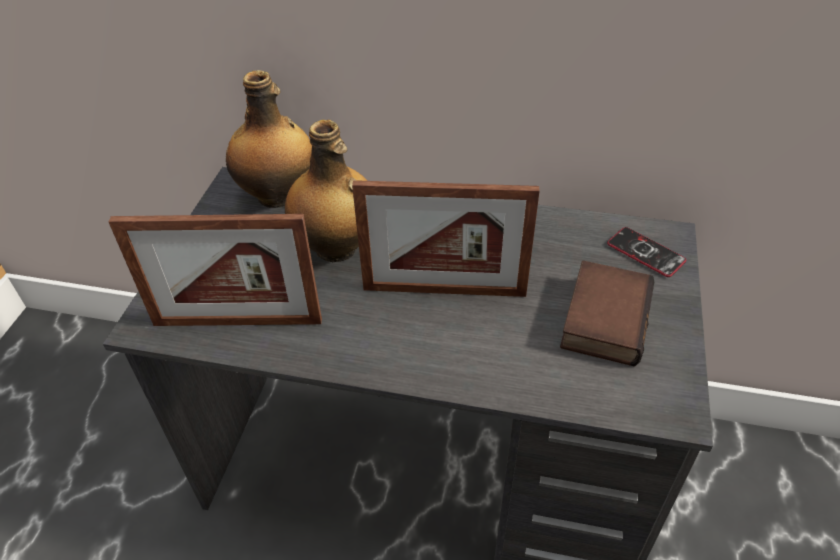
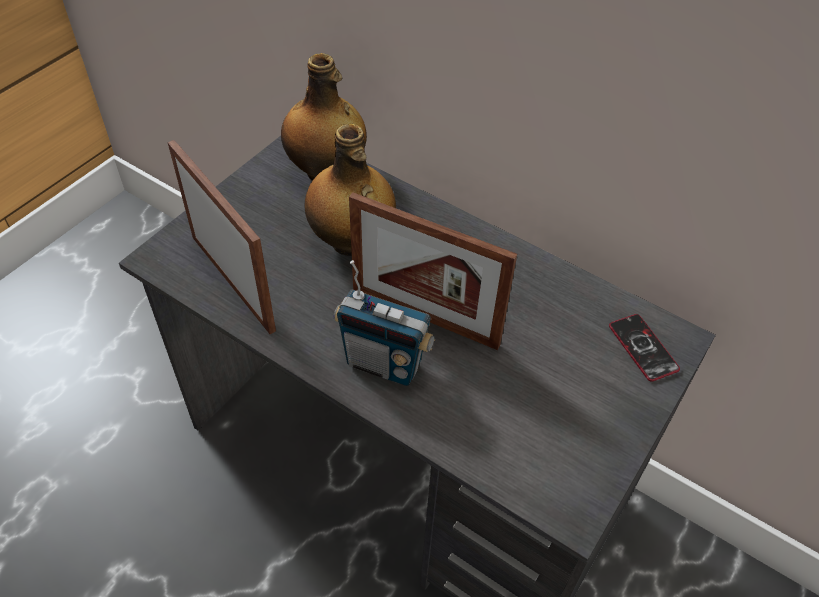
camera: 20 degrees right, 5 degrees up
picture frame [108,214,322,326] -> picture frame turned 150 degrees counterclockwise [168,140,276,334]
book [560,260,654,367] -> none
none -> radio [334,260,435,386]

